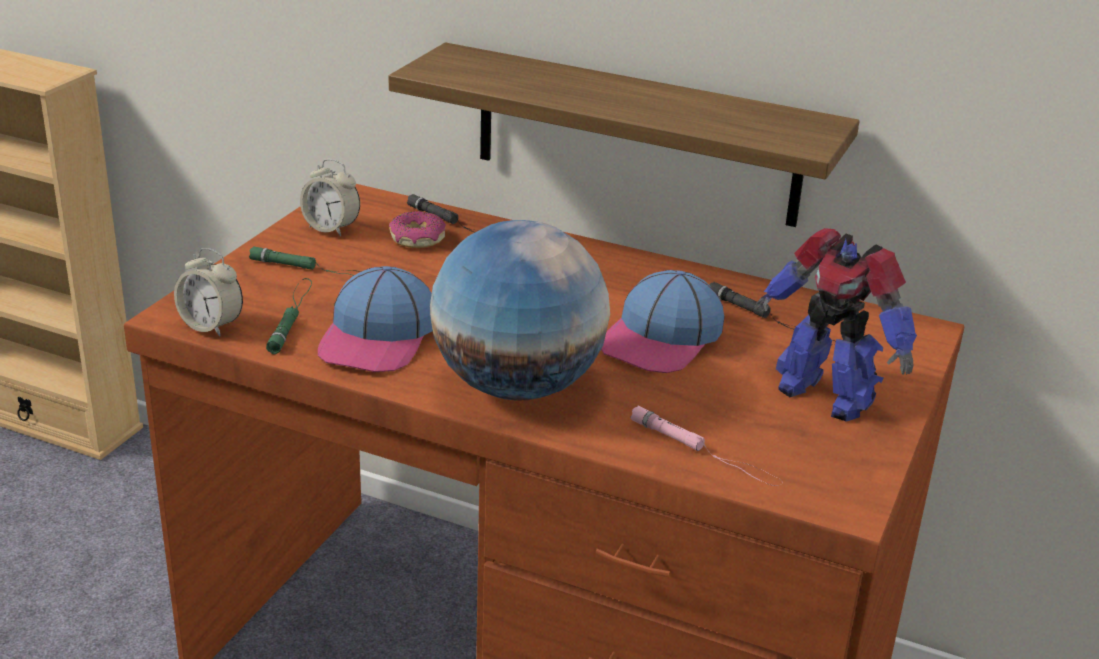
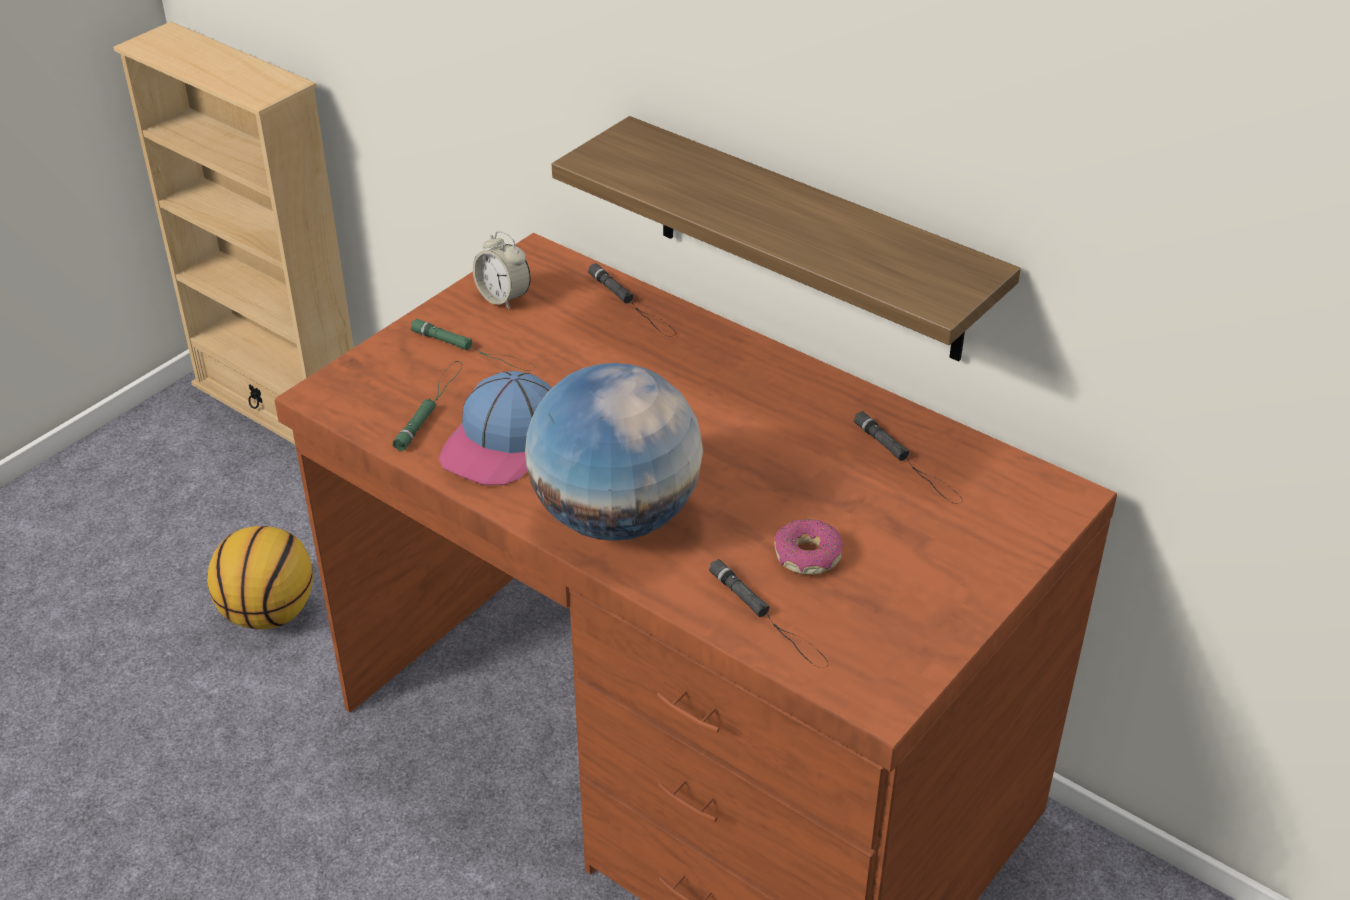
camera: 15 degrees right, 10 degrees up
alarm clock [174,248,243,336] -> none
donut [389,211,446,248] -> donut moved to [774,519,843,575]
cap [601,270,725,373] -> none
pink flashlight [630,406,783,486] -> black flashlight [709,559,828,668]
toy robot [755,228,917,422] -> none
none -> basketball [207,526,313,629]

